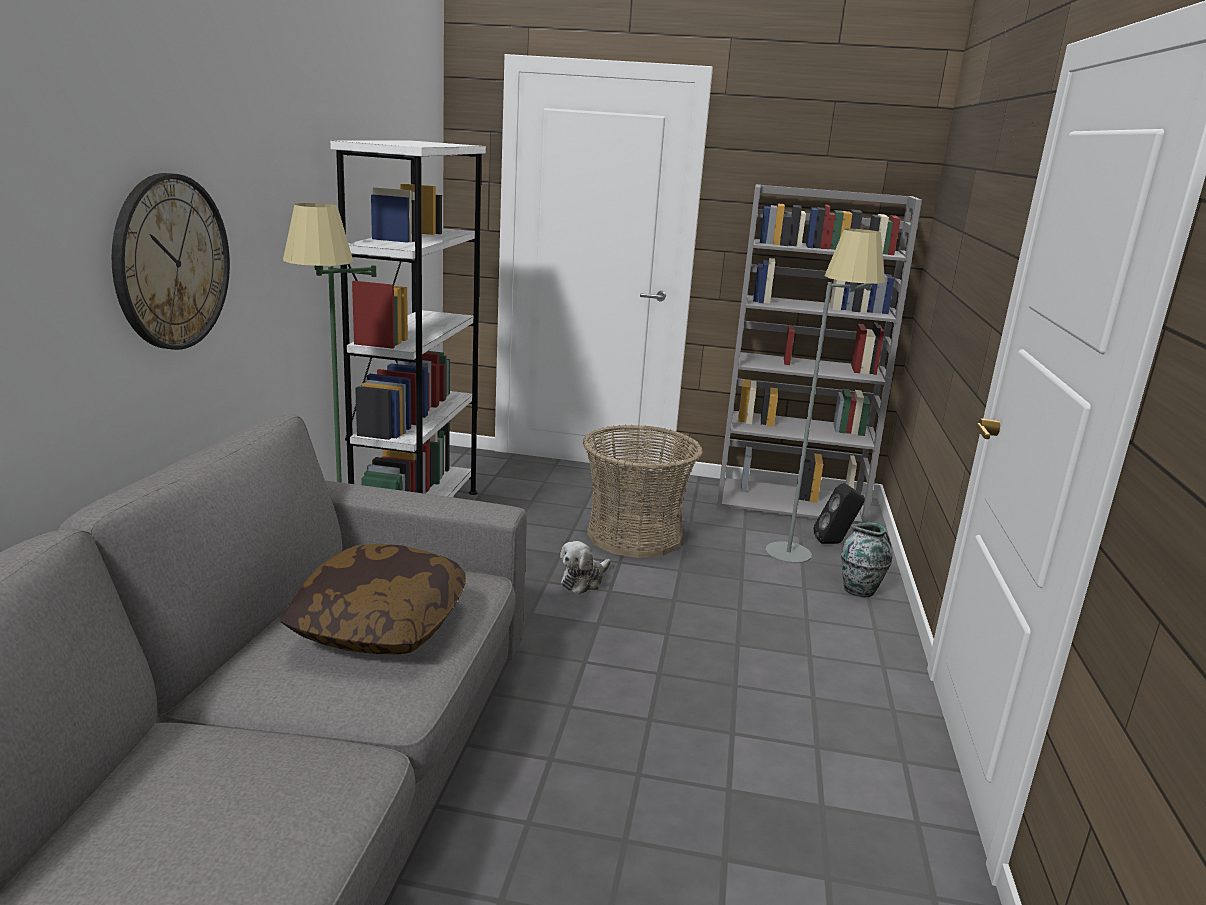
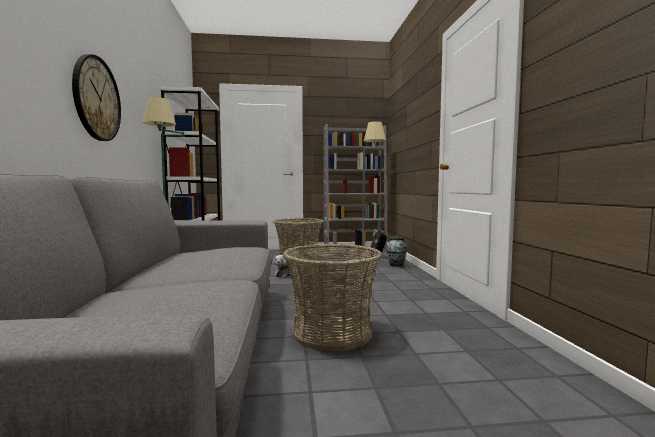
camera: 15 degrees left, 15 degrees down
pillow [280,544,466,655] -> none
none -> basket [283,244,382,351]

